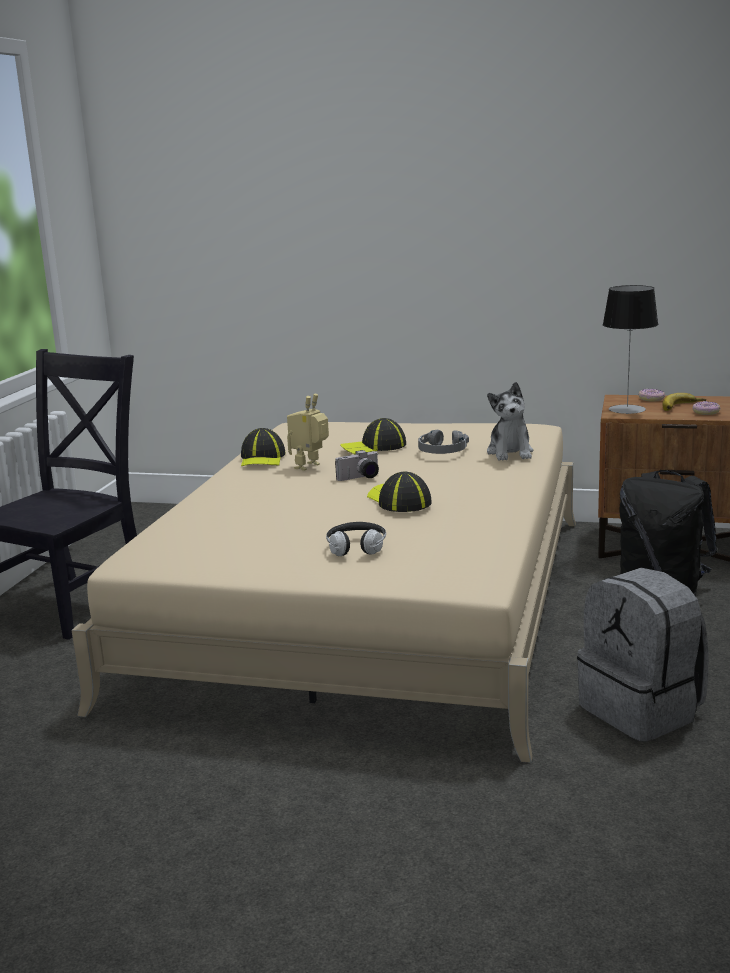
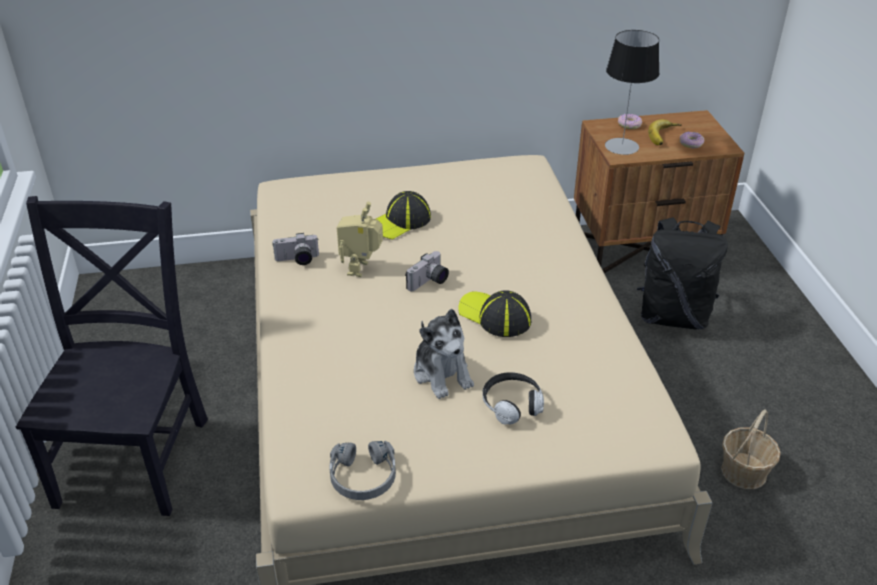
camera: 25 degrees left, 20 degrees up
cap [241,428,286,466] -> camera [272,233,319,265]
grey headphones [418,430,469,454] -> grey headphones moved to [330,441,396,500]
plush toy [487,382,533,461] -> plush toy moved to [414,309,474,399]
grey backpack [577,568,709,742] -> basket [721,409,781,489]

